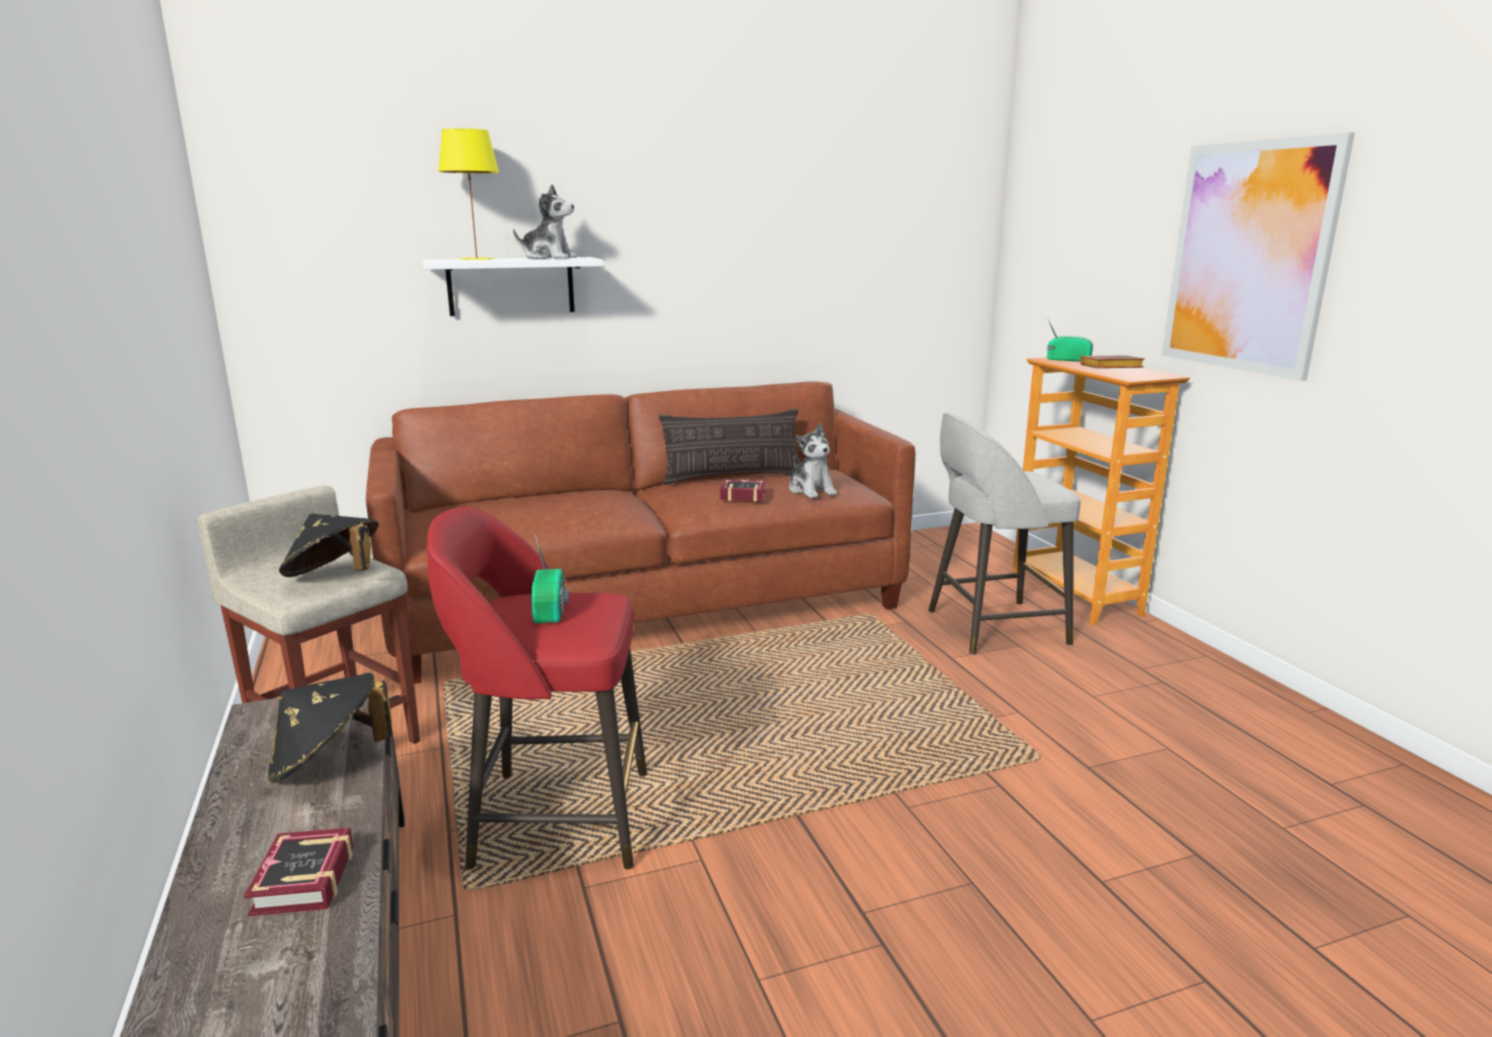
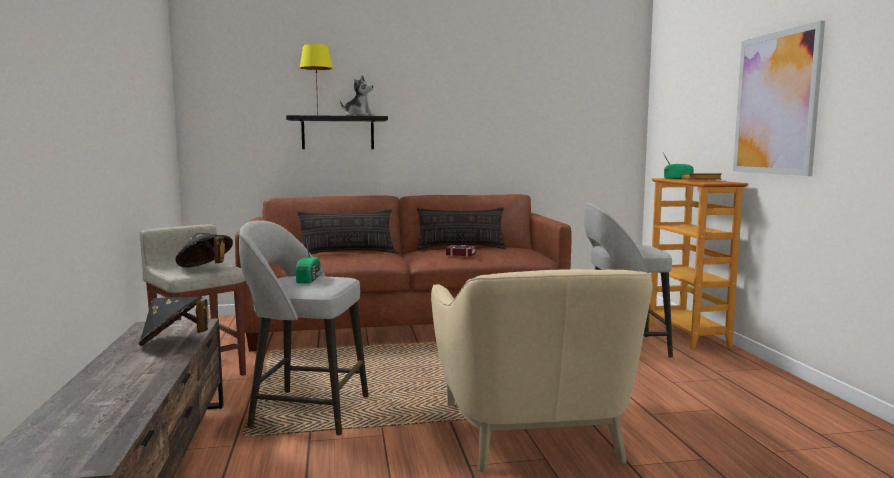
camera: 10 degrees right, 10 degrees down
book [244,828,353,917] -> none
white shelf [422,257,604,316] -> black shelf [286,115,388,149]
red stool [427,507,647,870] -> grey stool [239,220,369,436]
plush toy [789,424,837,498] -> none
none -> pillow [298,209,395,254]
none -> beige armchair [431,269,652,472]

